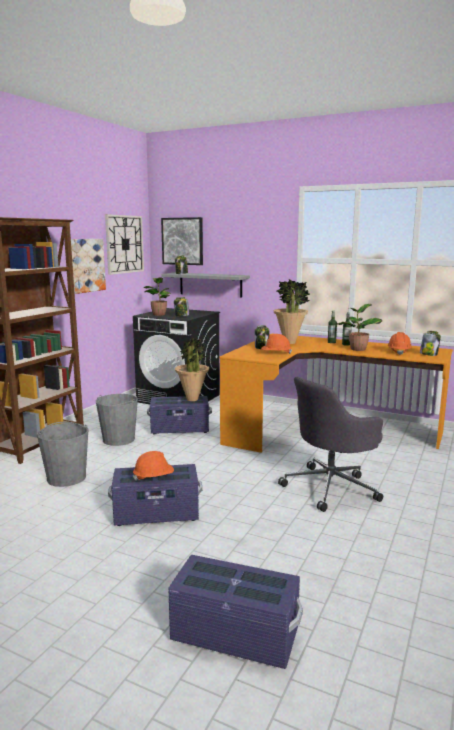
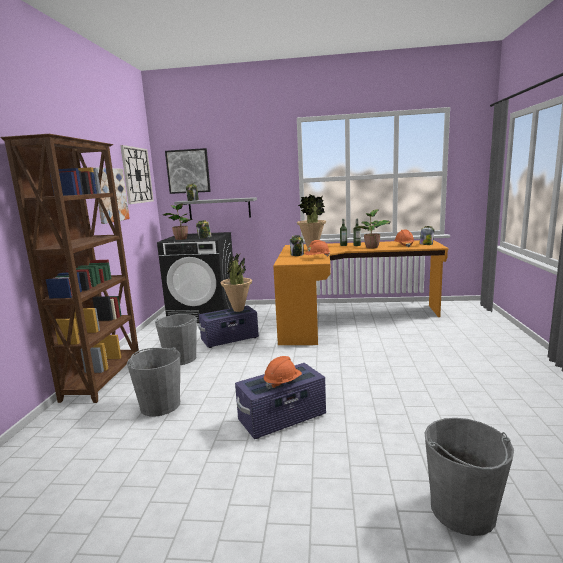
camera: 20 degrees left, 0 degrees up
purple storage box [168,555,303,669] -> grey bucket [424,418,514,536]
grey office chair [278,376,383,512] -> none

